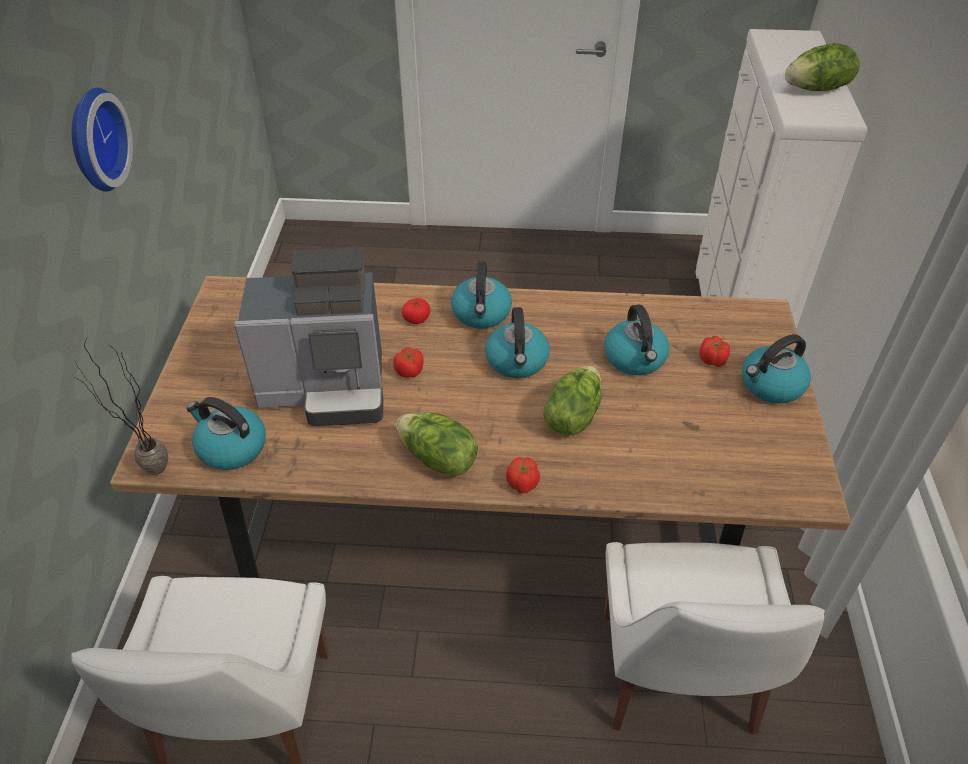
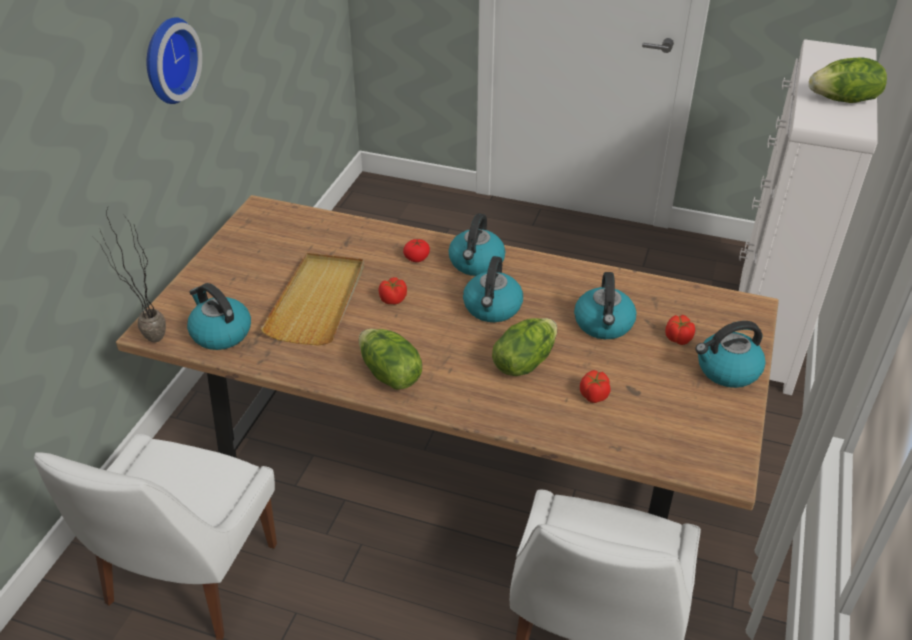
camera: 15 degrees right, 5 degrees down
coffee machine [234,248,383,426] -> beige tray [261,253,364,346]
tomato [506,457,540,493] -> tomato moved to [580,370,611,403]

